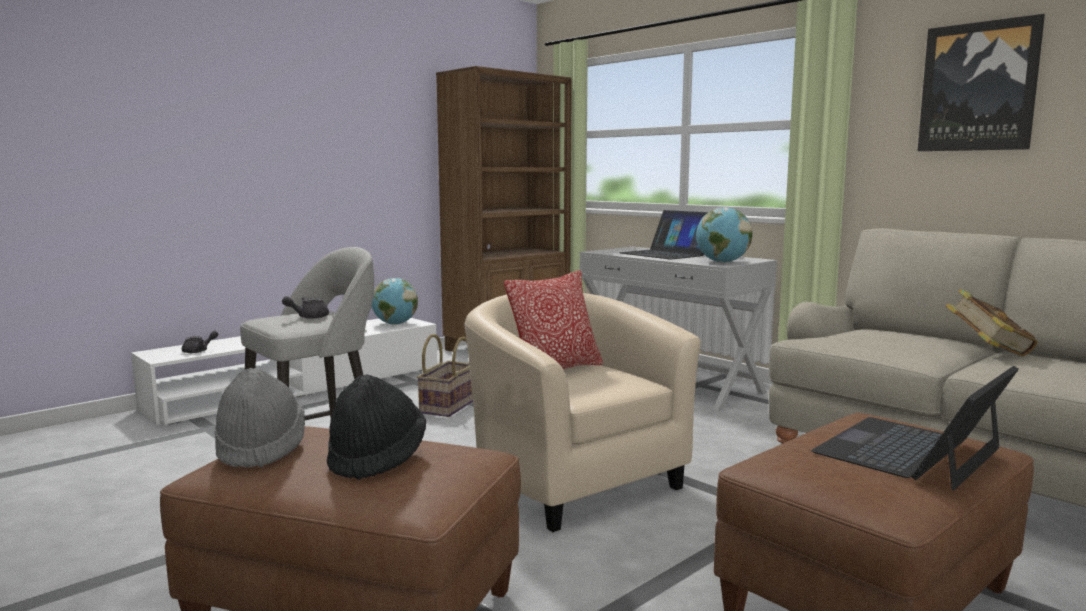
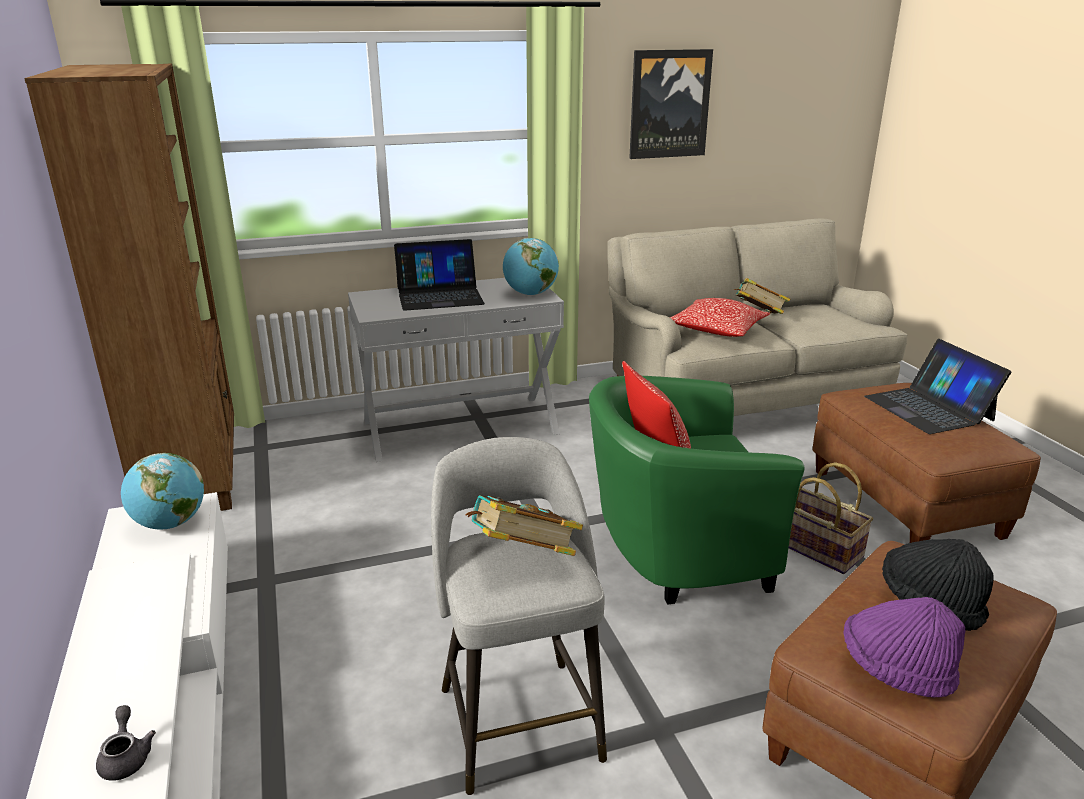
camera: 65 degrees left, 15 degrees up
grey hat [215,368,305,468] -> purple hat [843,597,965,698]
grey teapot [282,296,329,319] -> book [465,495,583,556]
basket [417,334,473,417] -> basket moved to [789,462,873,574]
beige armchair [465,293,701,532] -> green armchair [589,376,805,605]
none -> pillow [670,298,770,337]

